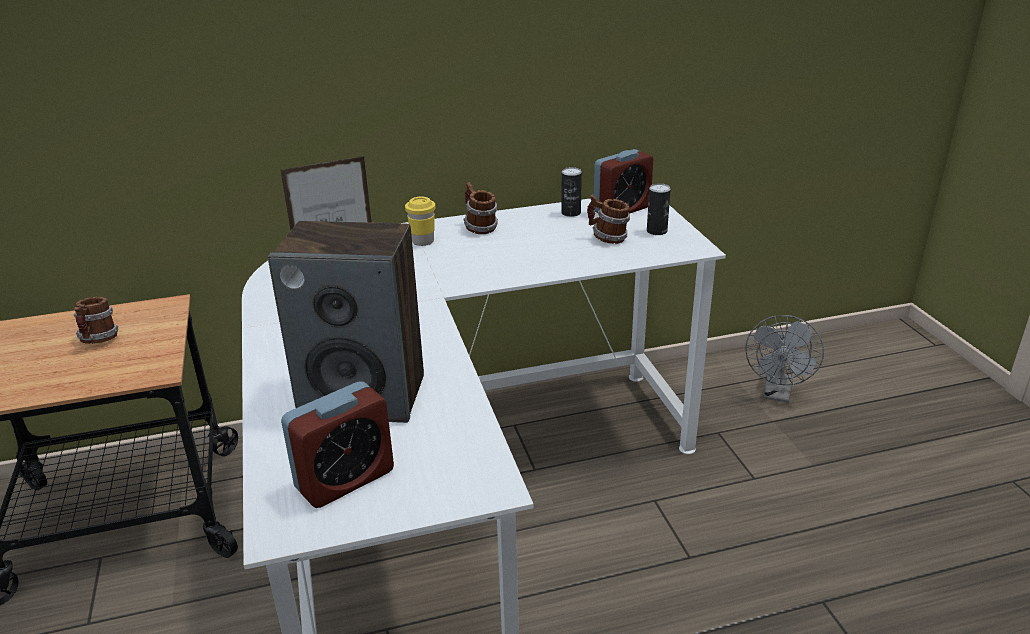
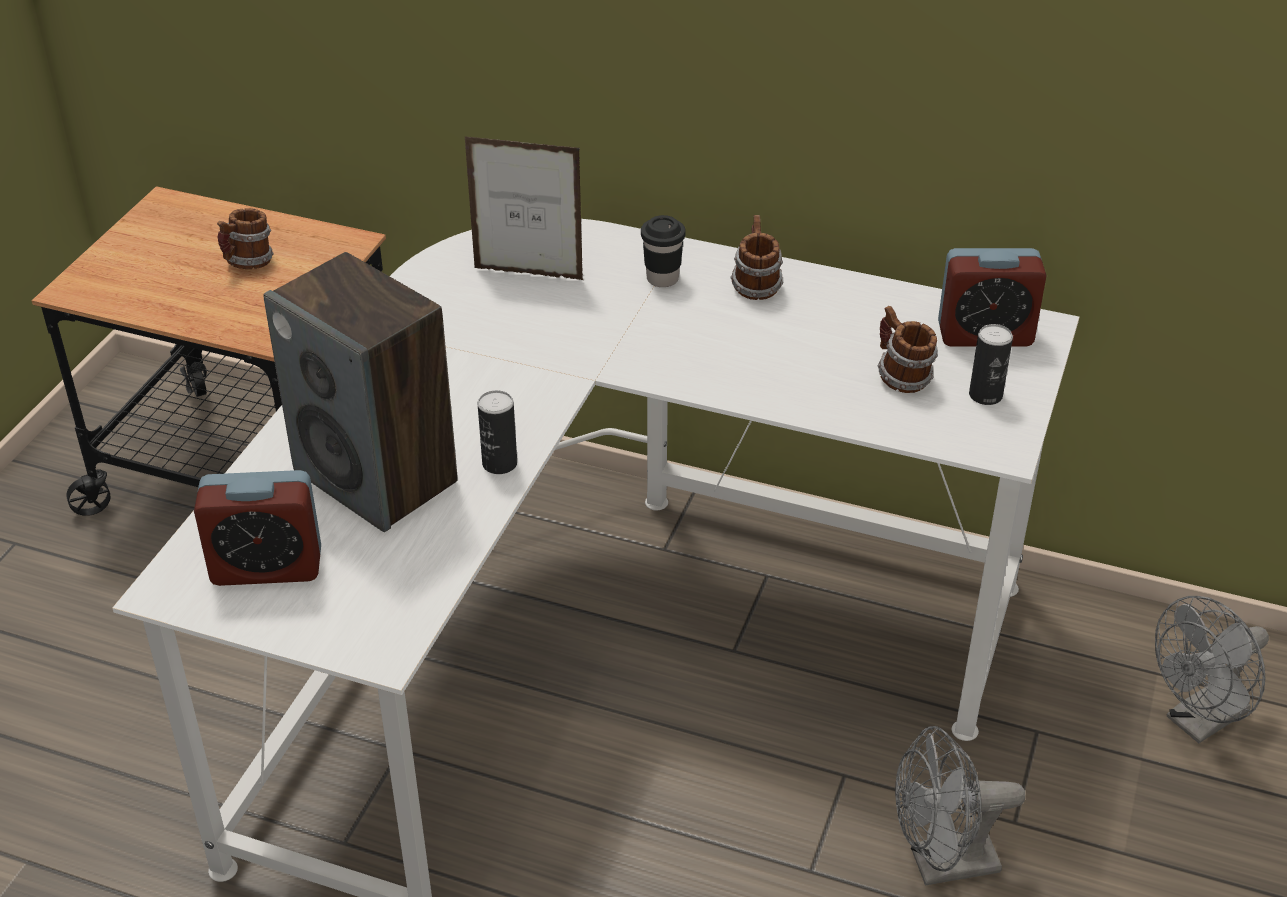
camera: 35 degrees right, 10 degrees up
yellow cup [405,196,436,246] -> black cup [641,215,685,287]
can [561,167,582,217] -> can moved to [477,390,517,474]
none -> grey fan [895,726,1025,886]

